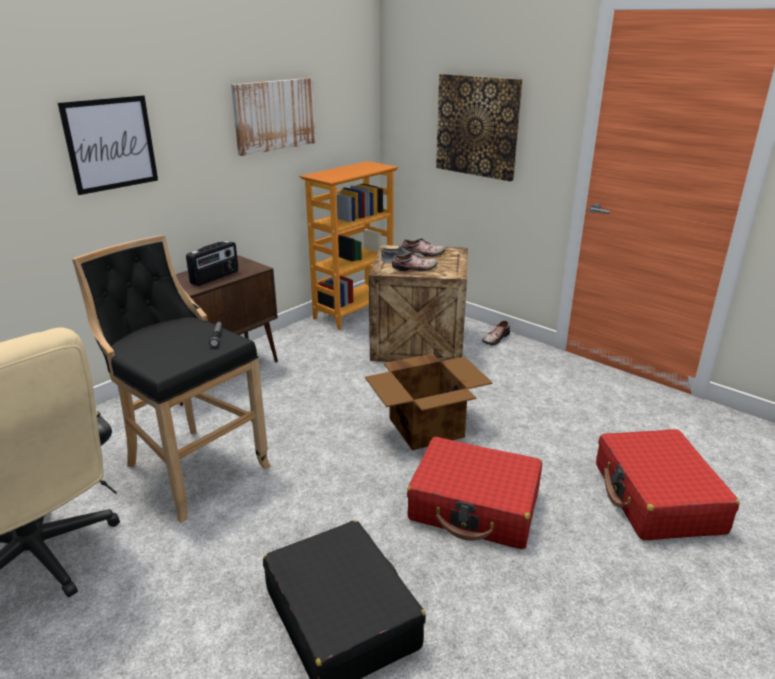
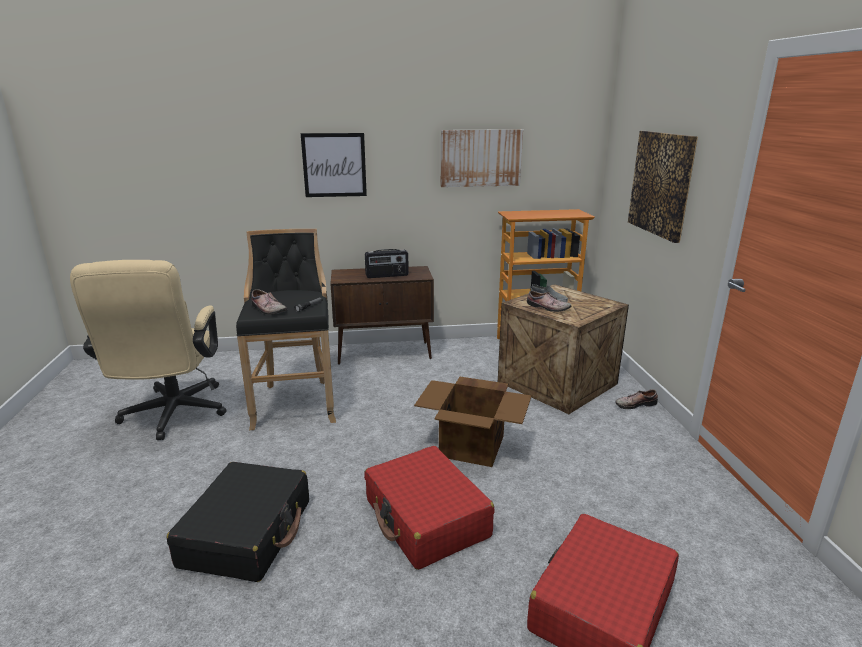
camera: 40 degrees right, 5 degrees down
shoe [402,238,445,257] -> shoe moved to [251,289,288,315]

